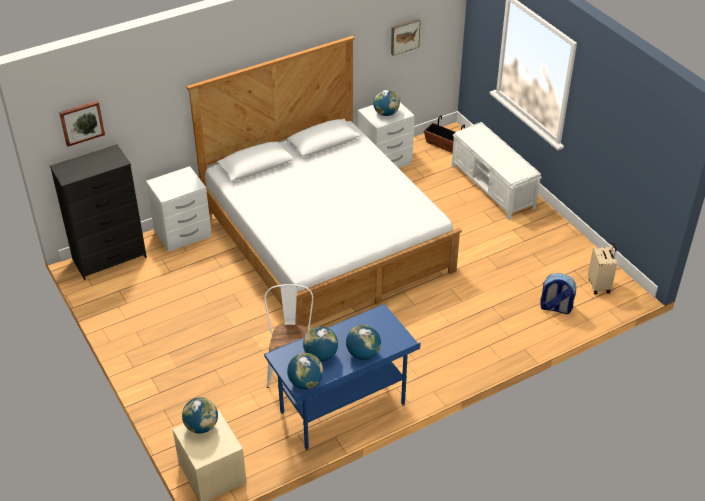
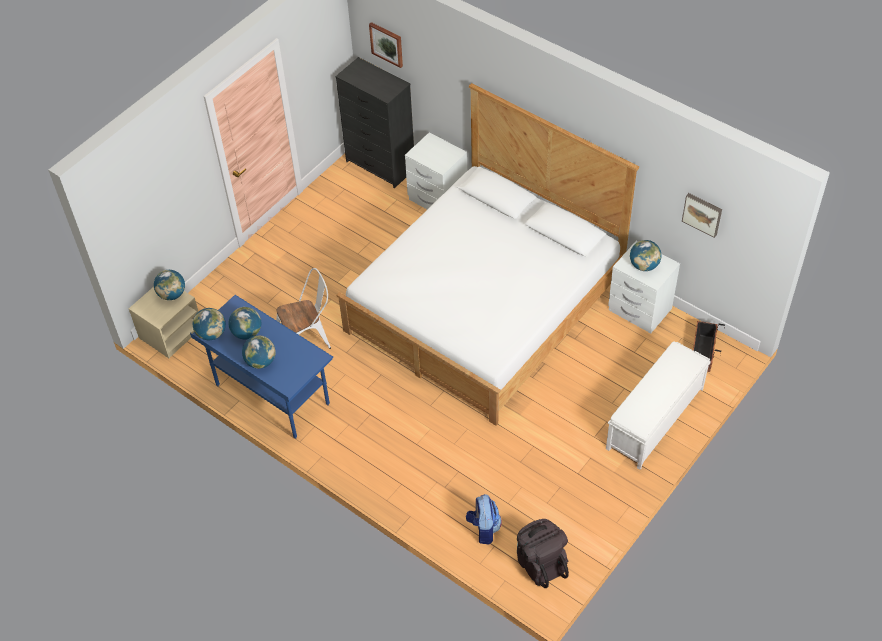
camera: 70 degrees right, 10 degrees up
beige suitcase [588,243,617,294] -> black backpack [517,519,569,588]

